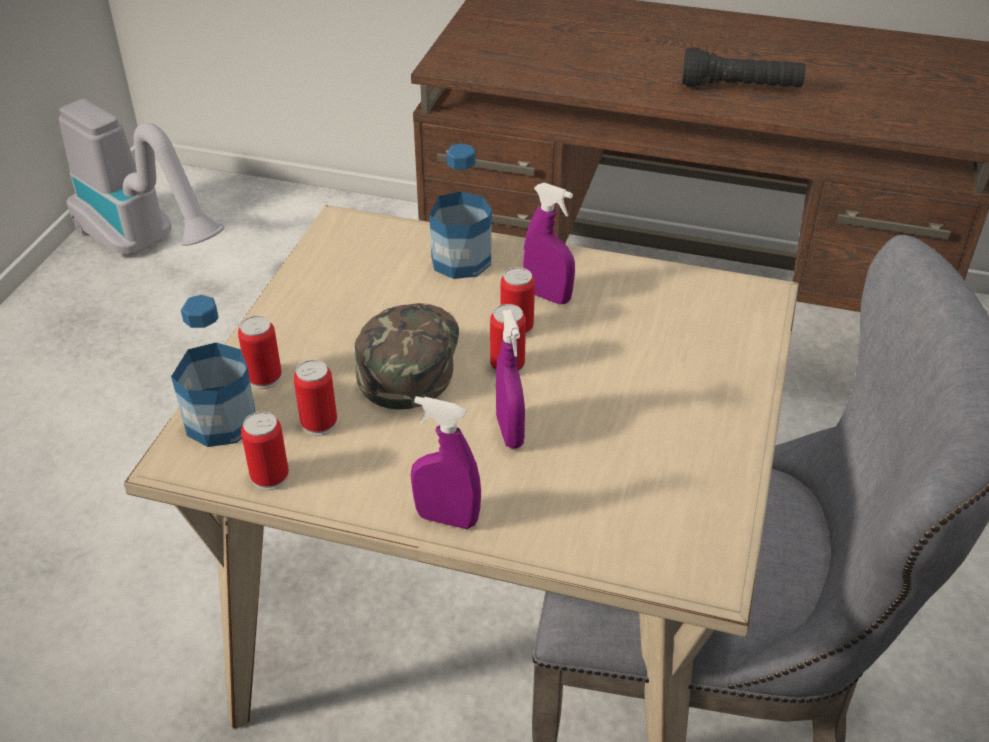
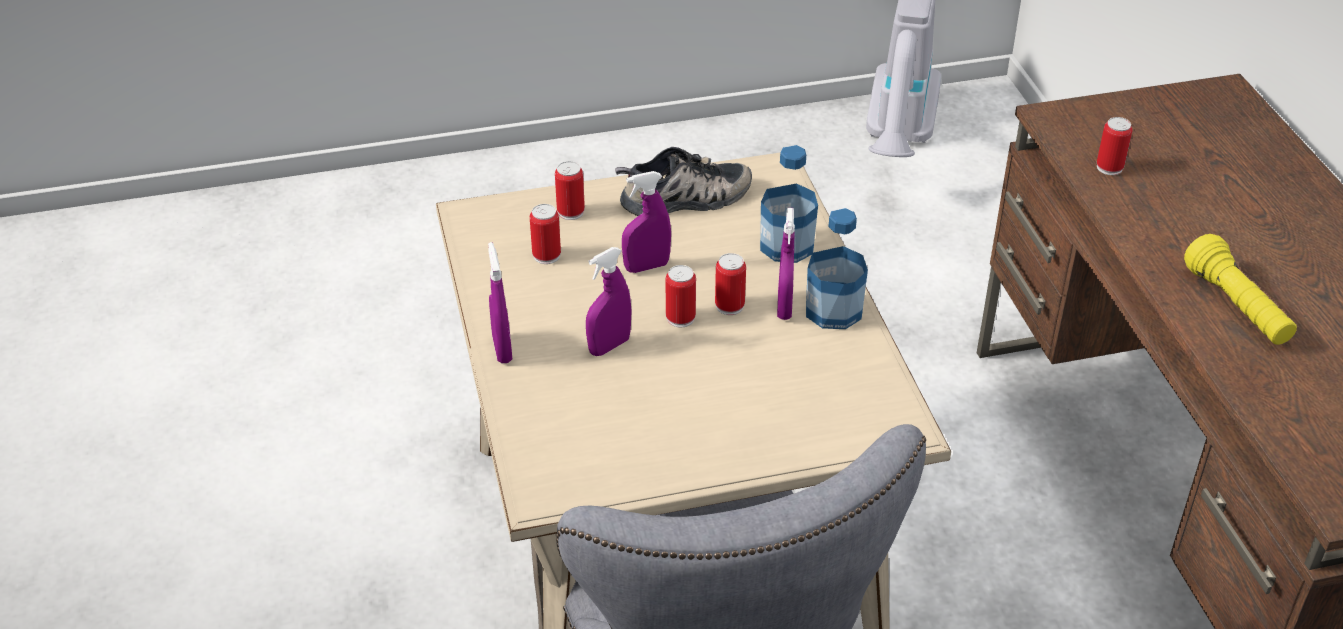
camera: 60 degrees right, 0 degrees up
bottle [171,295,255,447] -> bottle moved to [806,208,868,329]
can [241,412,289,490] -> can moved to [1097,117,1132,175]
green cap [355,303,459,410] -> purple spray bottle [622,171,671,273]
black flashlight [682,47,806,87] -> yellow flashlight [1184,234,1297,345]
none -> shoe [615,147,752,216]

